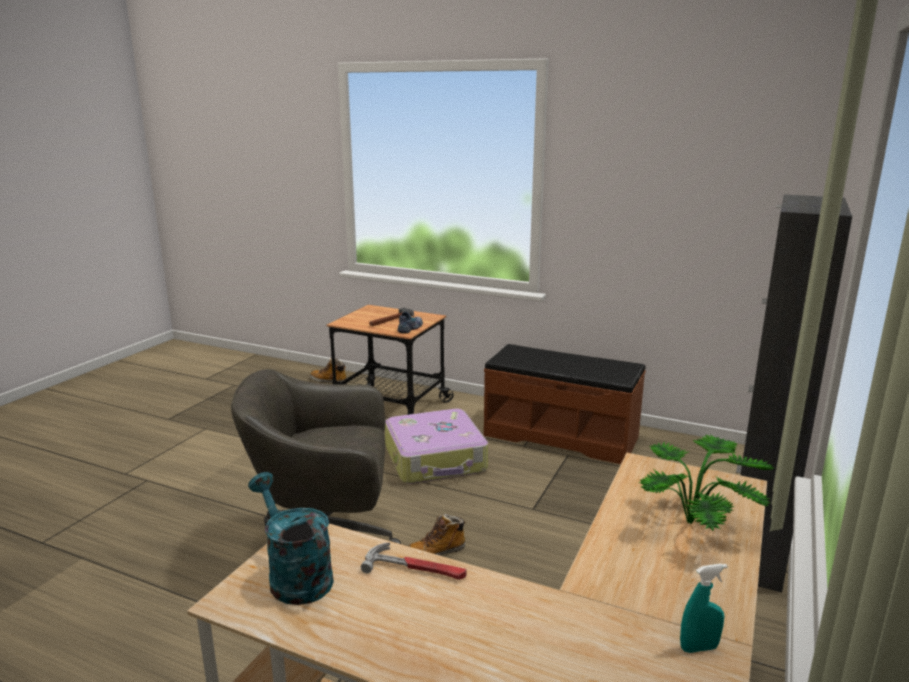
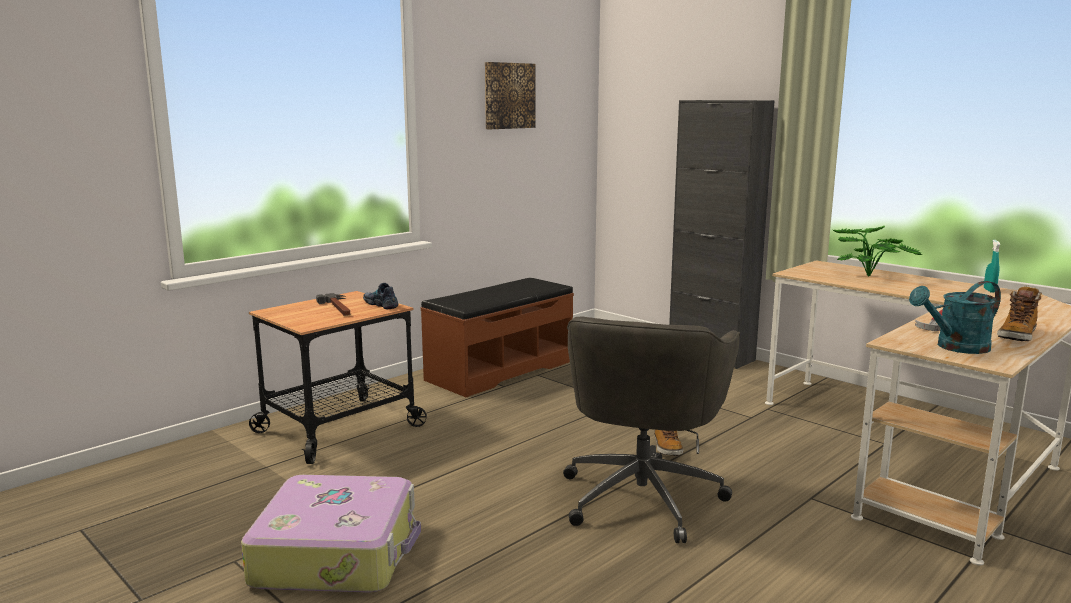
camera: 70 degrees left, 5 degrees down
boot [310,358,347,383] -> boot moved to [997,285,1042,341]
suitcase [385,409,488,484] -> suitcase moved to [241,475,421,593]
none -> picture [485,62,535,129]

